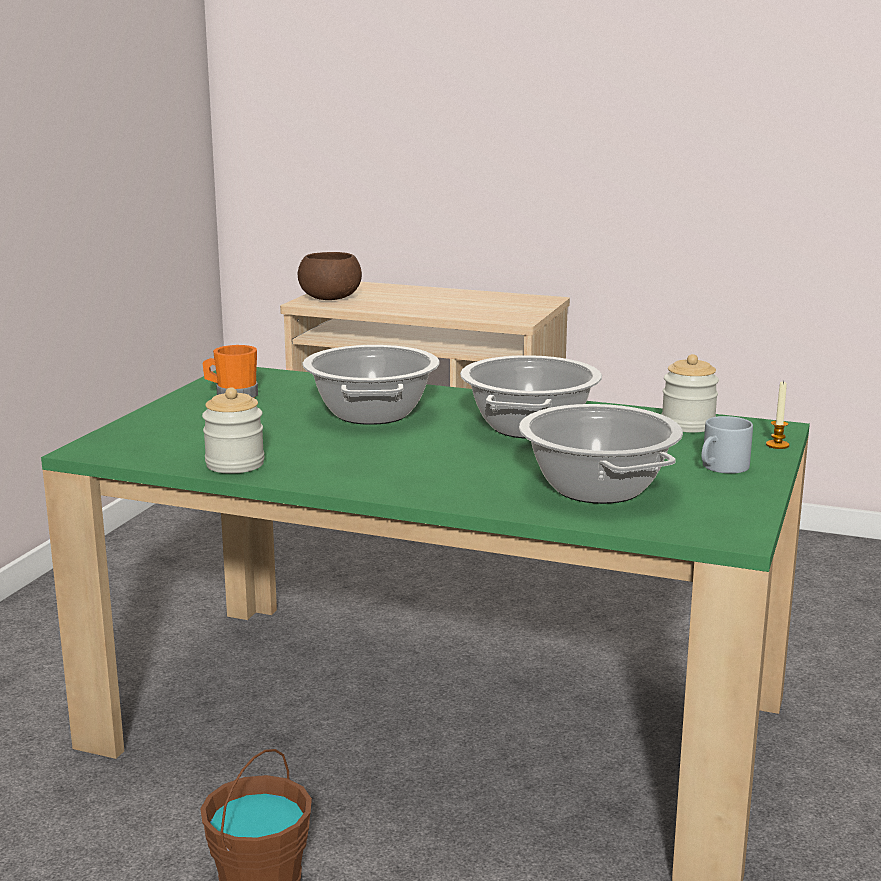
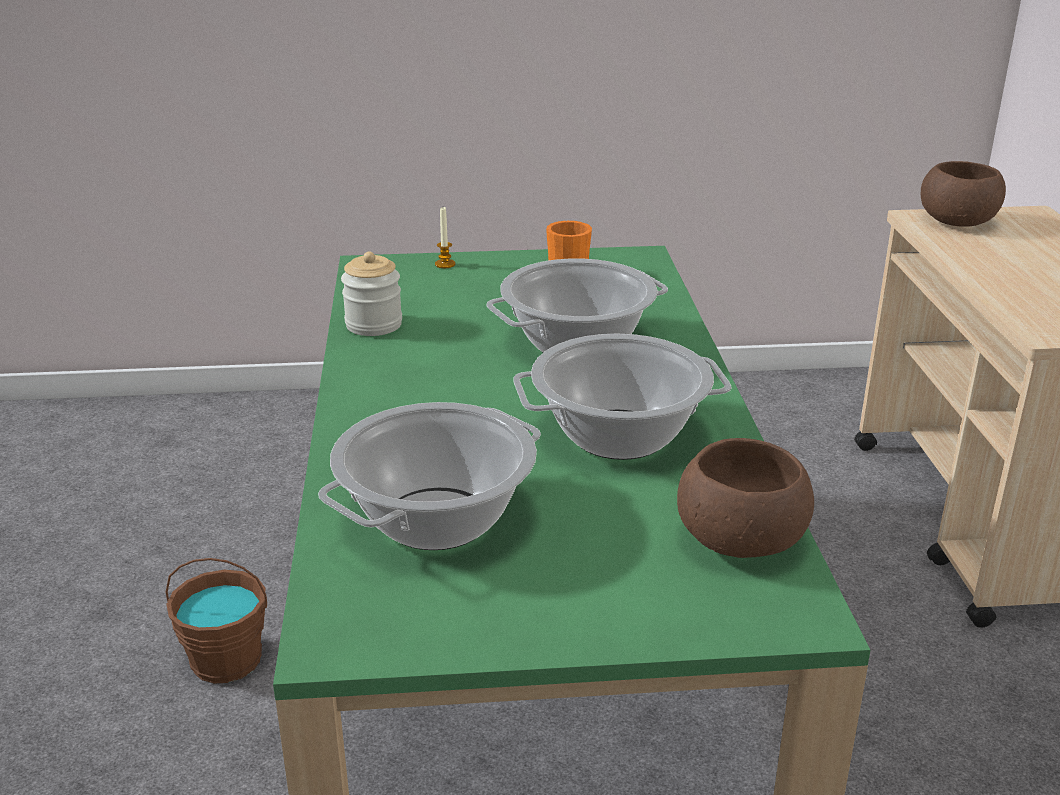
camera: 65 degrees right, 10 degrees up
jar [661,354,719,433] -> brown bowl [677,438,814,558]
grey mug [701,416,753,474] -> none
candle [766,380,789,449] -> candle moved to [435,207,455,268]

